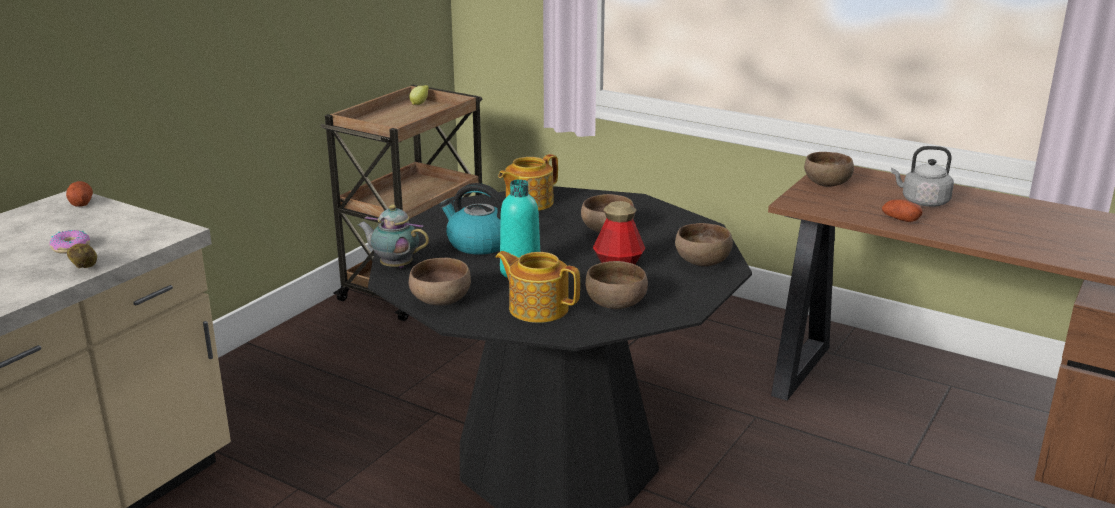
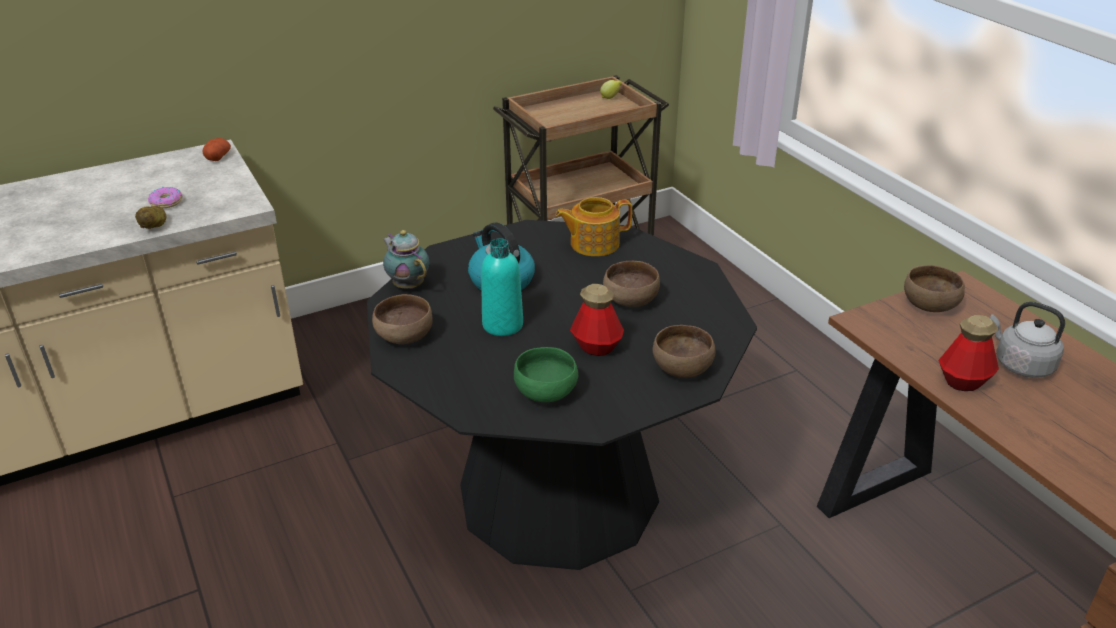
camera: 30 degrees right, 10 degrees up
teapot [496,251,580,323] -> none
brown bowl [585,261,648,309] -> green bowl [514,347,578,402]
potato [882,199,923,222] -> bottle [938,315,999,391]

